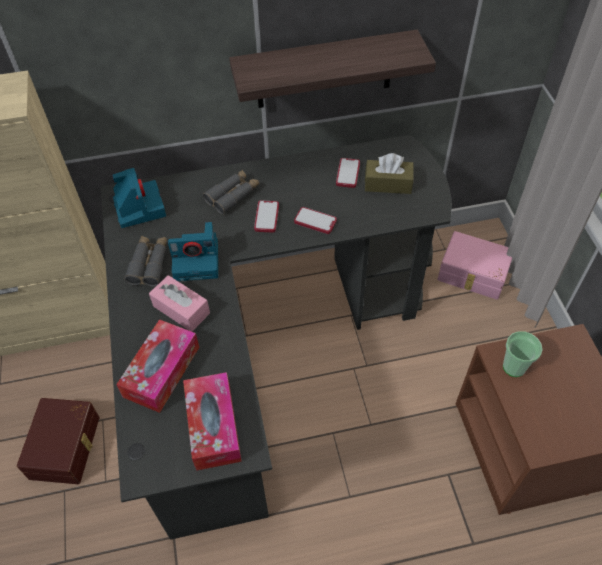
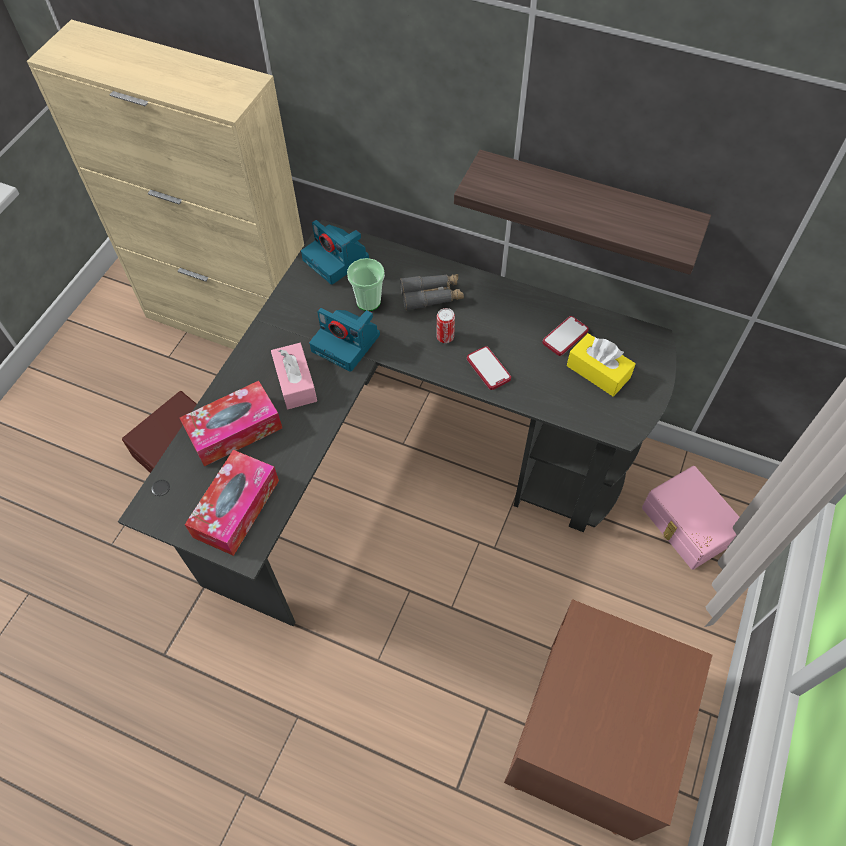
camera: 35 degrees right, 5 degrees up
camera [112,168,166,228] -> camera turned 120 degrees clockwise [301,220,369,285]
grey binoculars [124,236,167,287] -> none
phone [254,201,279,232] -> can [437,308,455,343]
brown tissue box [365,153,414,194] -> yellow tissue box [567,333,636,397]
cup [503,331,543,377] -> cup moved to [347,258,385,311]

